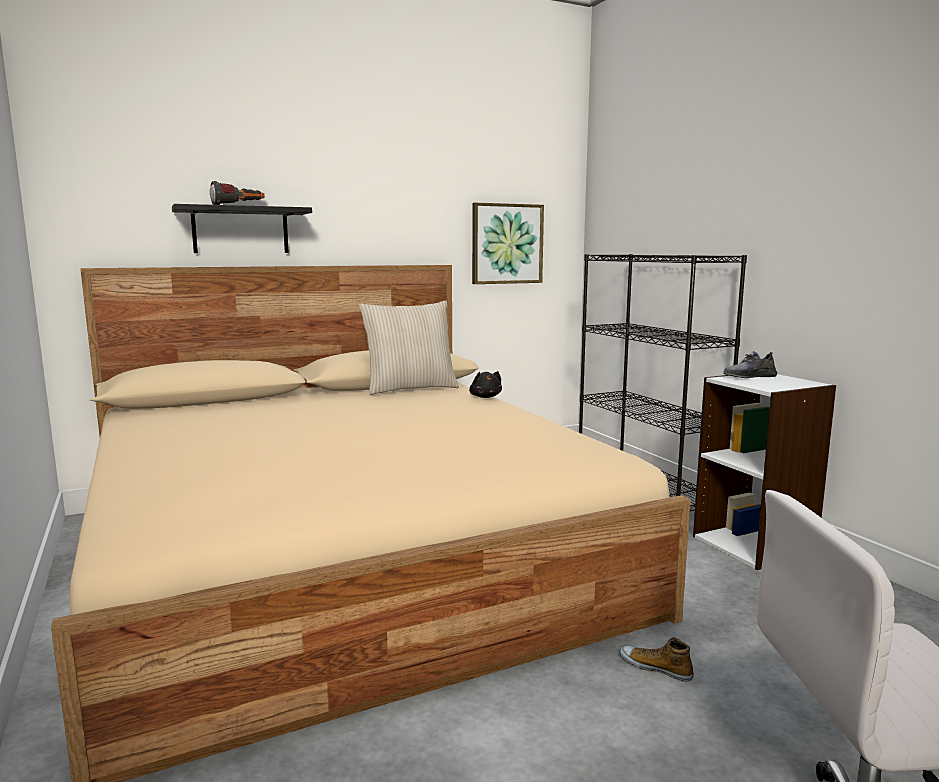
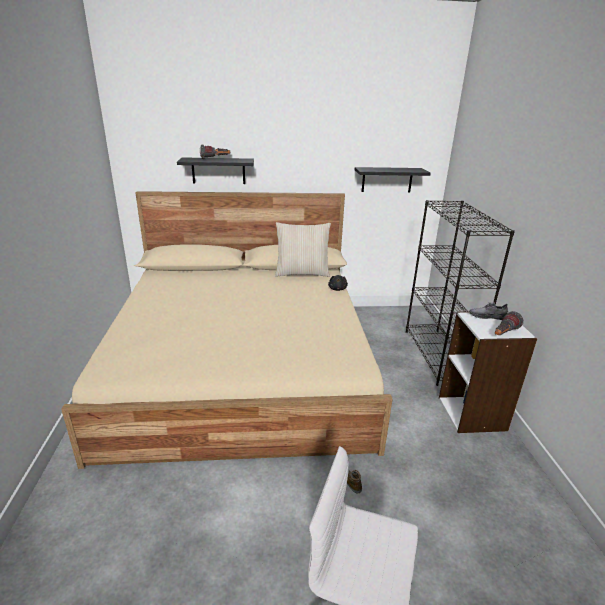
camera: 20 degrees right, 15 degrees up
picture [472,203,544,284] -> black shelf [355,167,431,192]
none -> flashlight [495,311,523,335]

